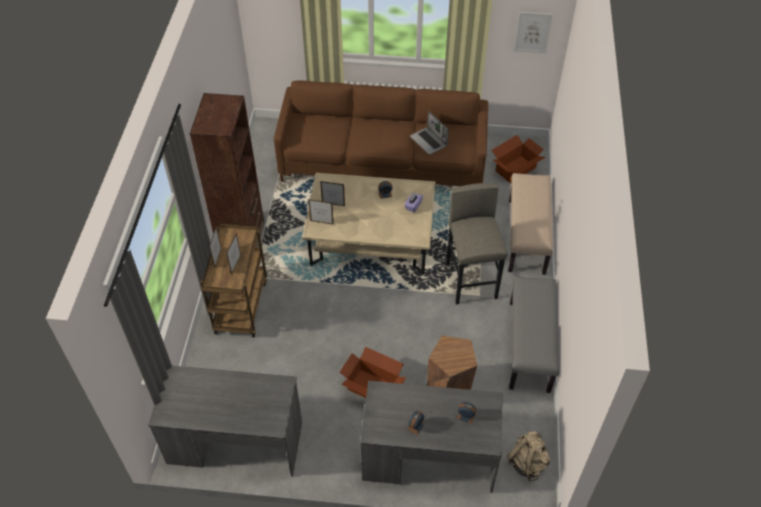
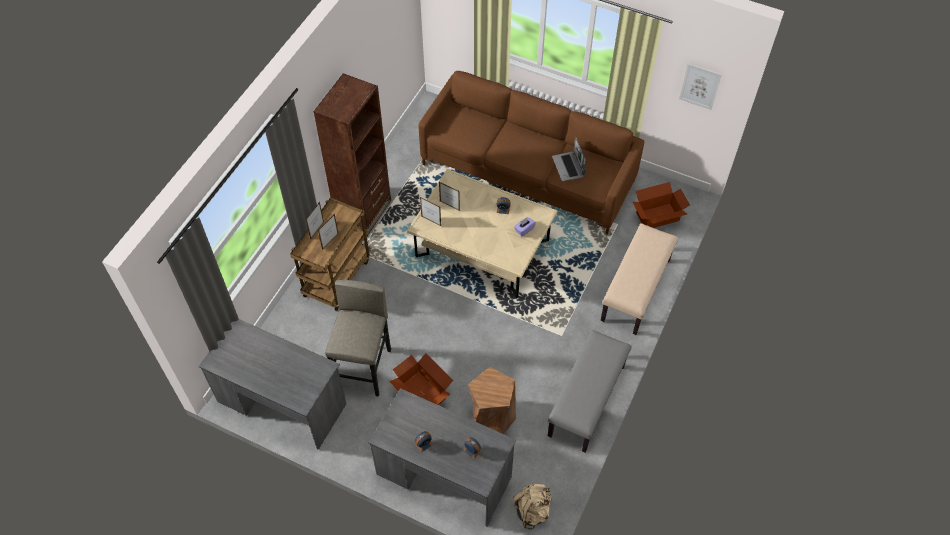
camera: 20 degrees right, 5 degrees up
grey stool [446,183,507,304] -> grey stool moved to [325,280,391,397]

